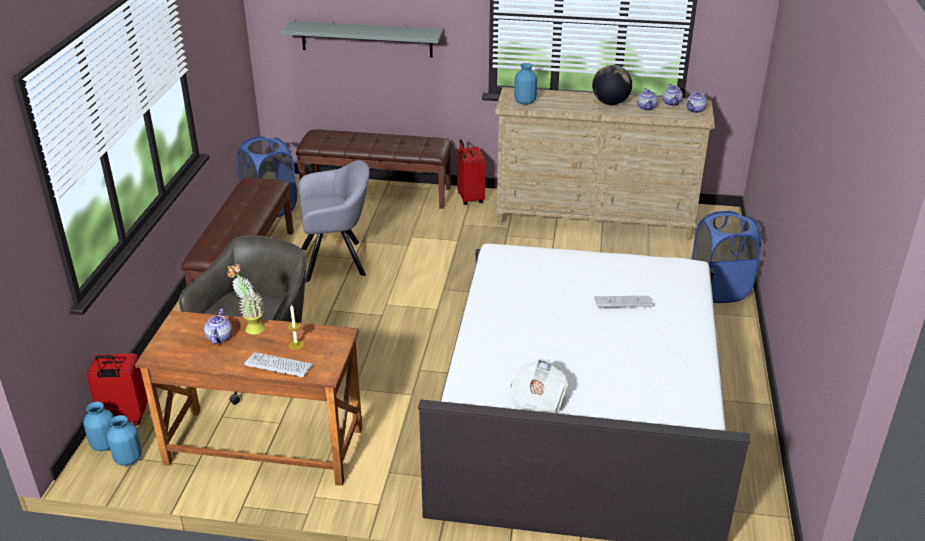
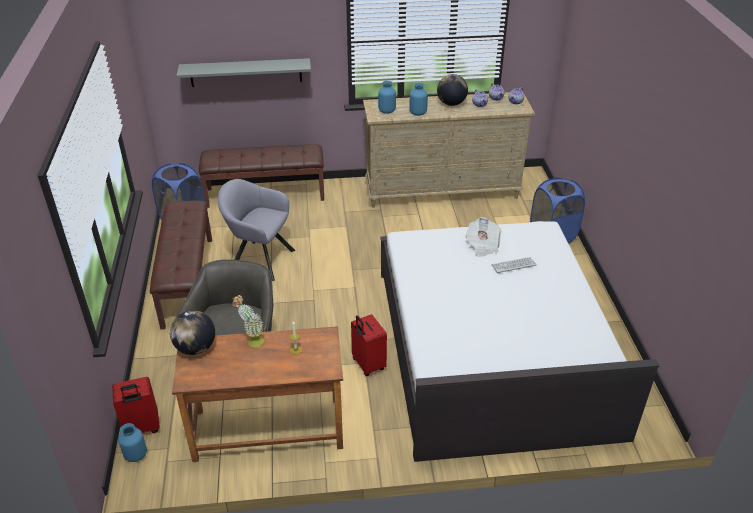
camera: 15 degrees left, 5 degrees up
blue vase [107,415,142,466] -> blue vase moved to [409,83,428,116]
teapot [204,309,232,345] -> none
keyboard [244,352,313,377] -> none
grey armchair [299,160,370,282] -> grey armchair turned 135 degrees counterclockwise [218,179,295,281]
red suitcase [457,139,485,205] -> red suitcase moved to [351,314,387,376]
newspaper [511,359,568,413] -> newspaper moved to [466,217,502,257]
none -> globe [170,310,215,355]

